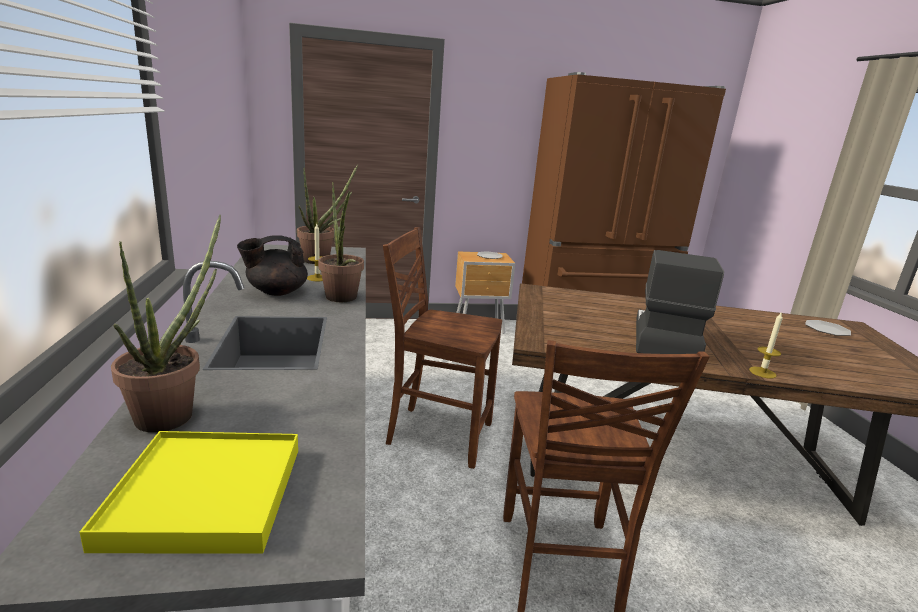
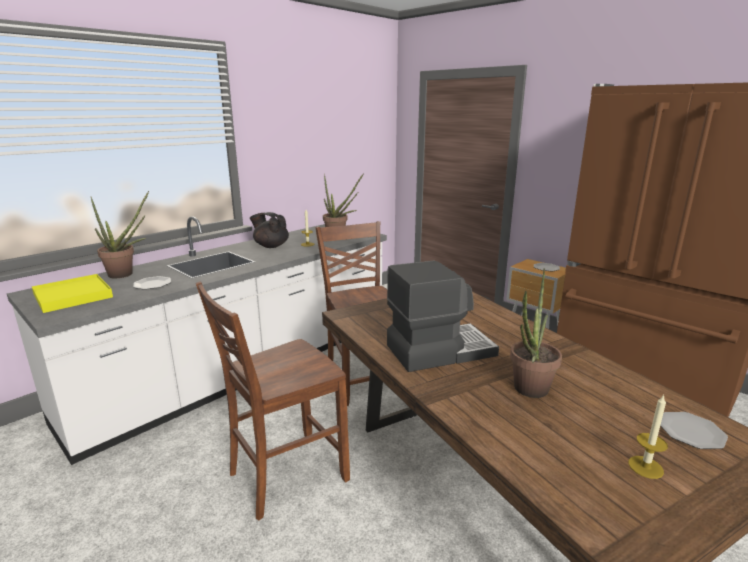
camera: 55 degrees right, 0 degrees up
potted plant [318,182,364,302] -> potted plant moved to [510,268,562,398]
candle [749,311,783,379] -> candle moved to [628,395,668,479]
none -> plate [133,276,171,290]

